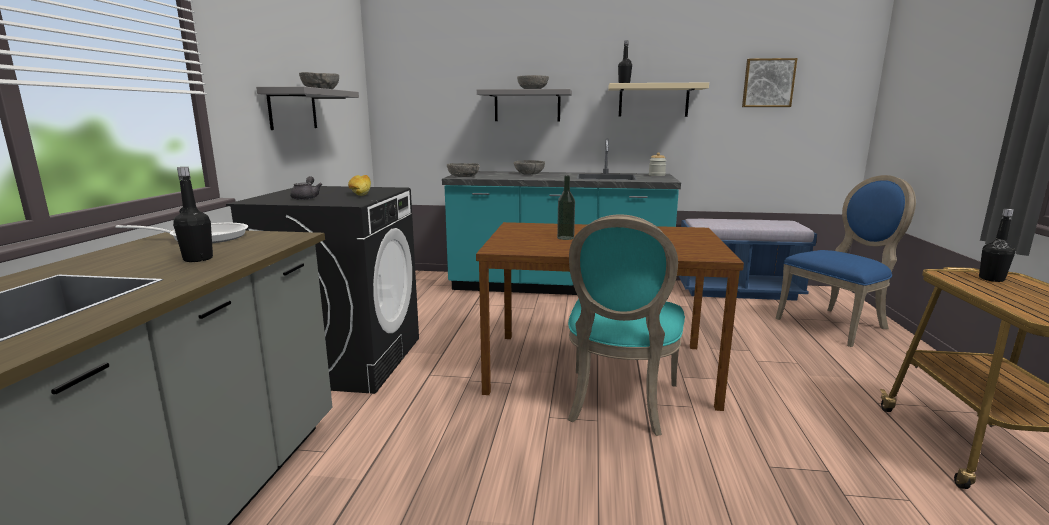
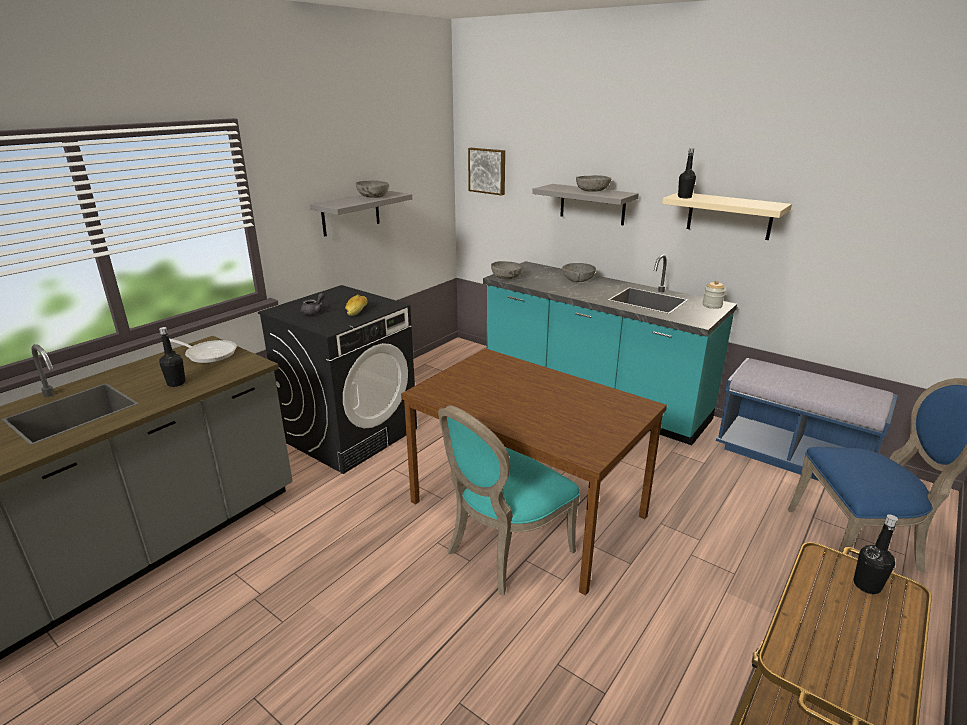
camera: 30 degrees right, 10 degrees up
bottle [557,175,575,240] -> none
picture [742,58,797,107] -> picture moved to [468,148,505,195]

